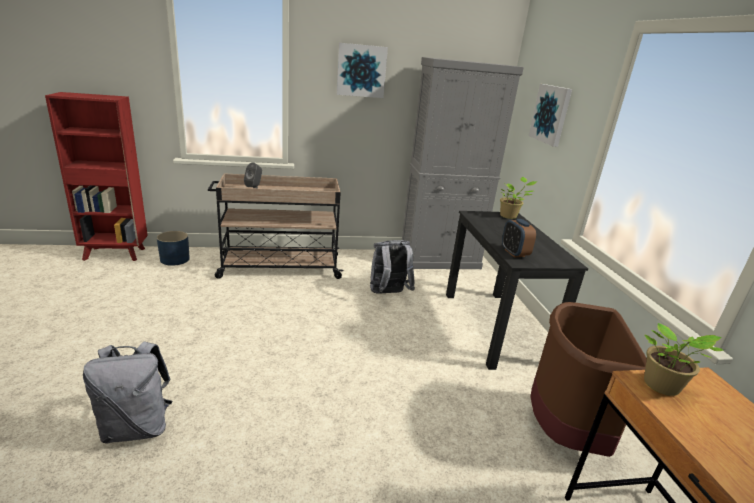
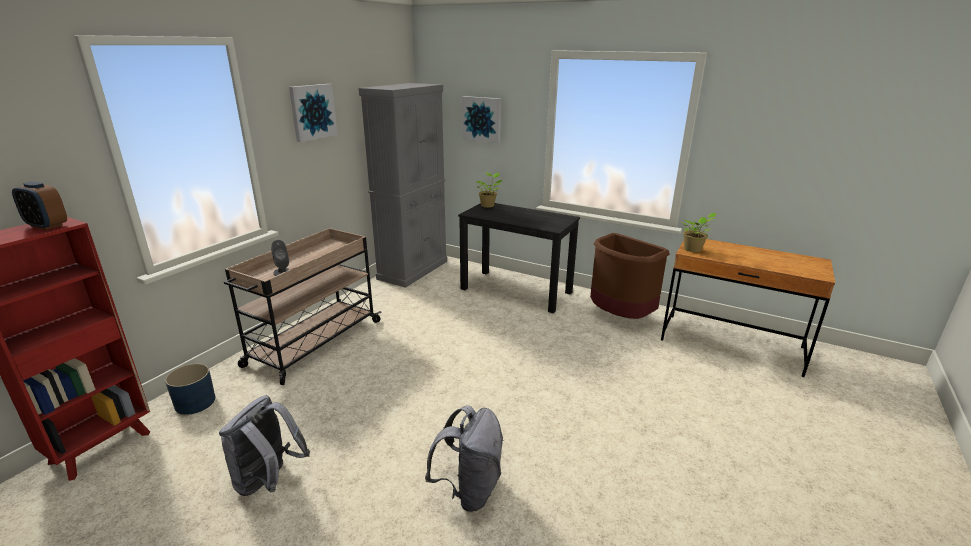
camera: 50 degrees left, 0 degrees up
grey backpack [370,240,415,294] -> grey backpack moved to [219,395,310,496]
alarm clock [502,219,536,257] -> alarm clock moved to [12,182,67,230]

